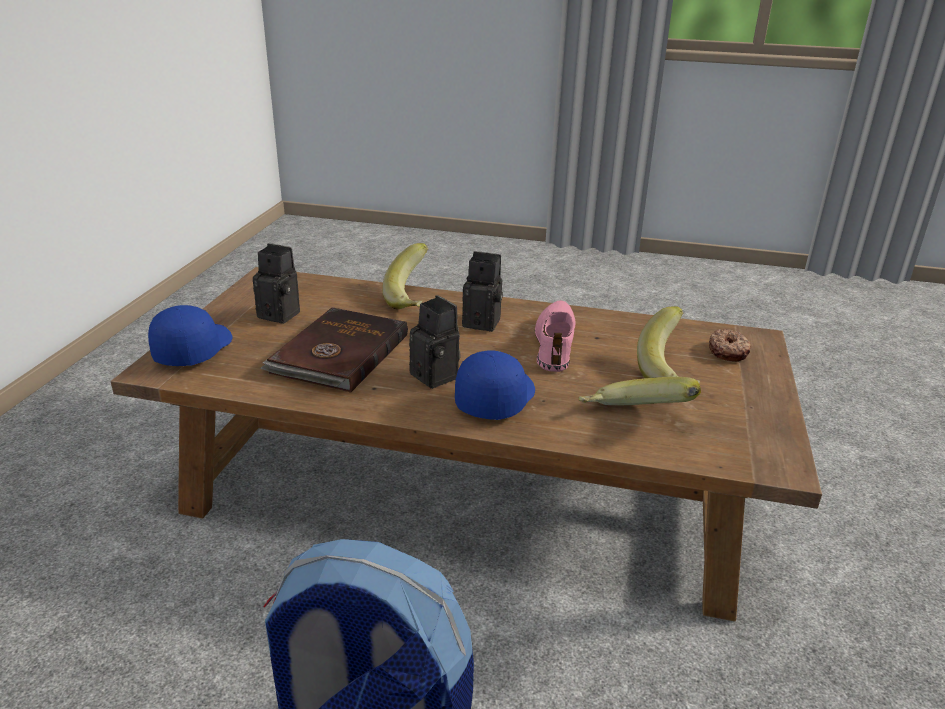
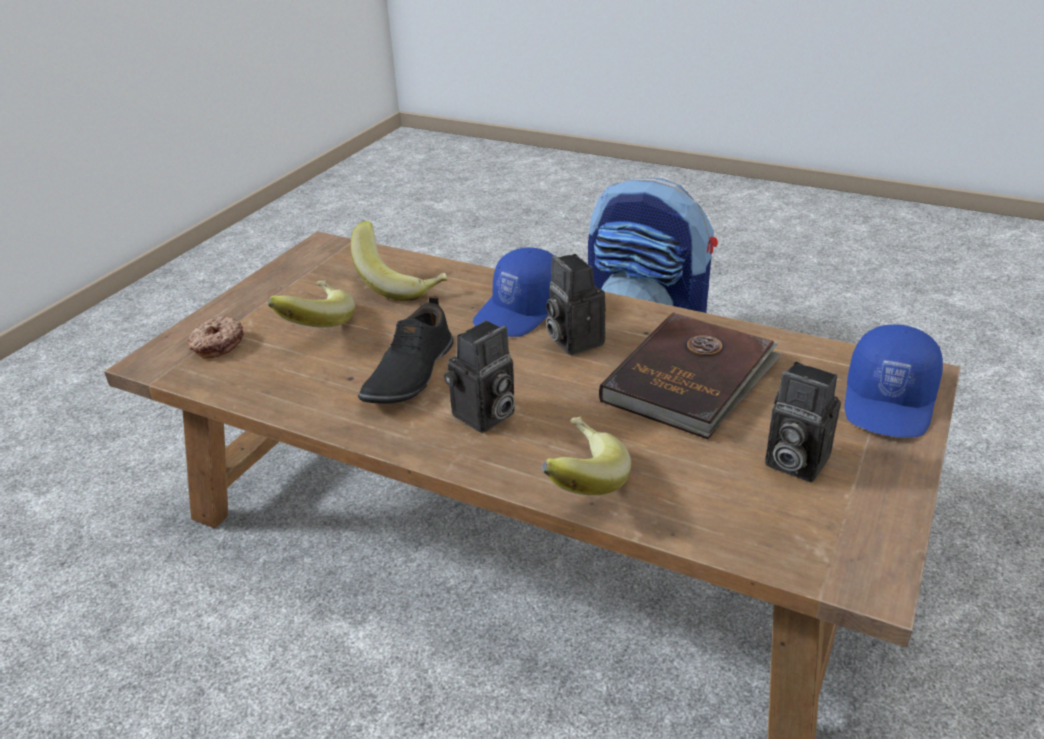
camera: 165 degrees left, 5 degrees up
camera [462,251,503,332] -> camera turned 75 degrees counterclockwise [444,320,515,433]
pink shoe [535,300,576,372] -> black shoe [358,296,454,404]

